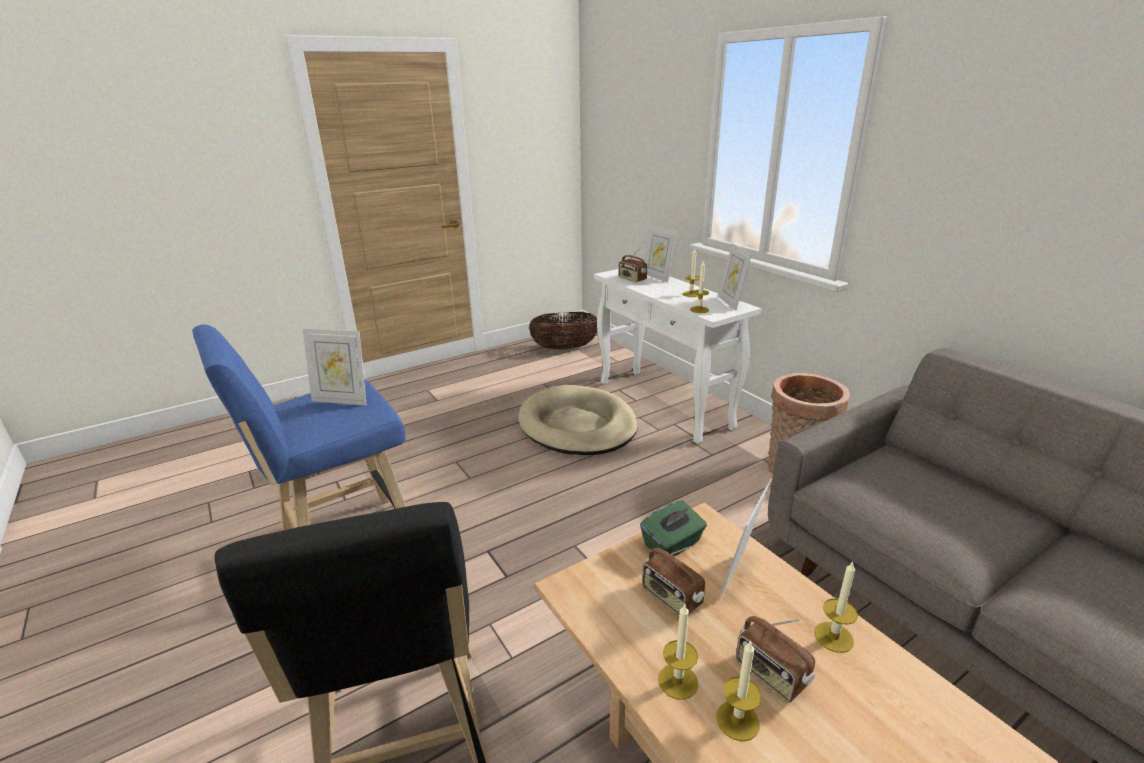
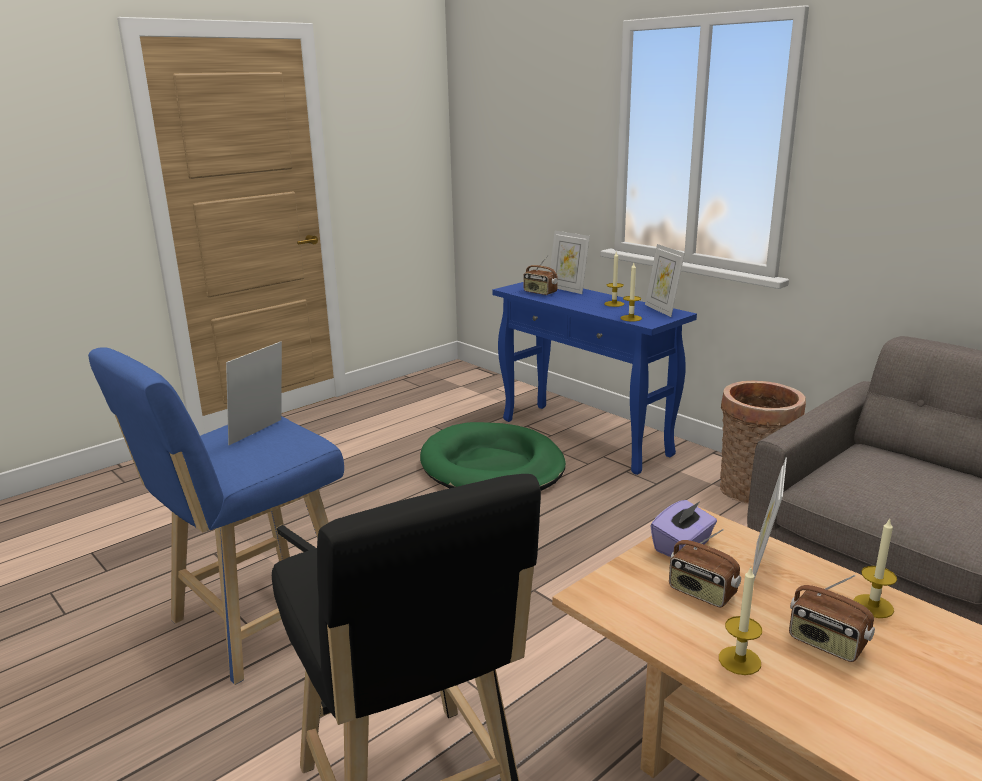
camera: 10 degrees left, 5 degrees down
picture frame [303,328,367,405] -> picture frame turned 120 degrees clockwise [226,341,282,445]
beige dog bed [518,385,638,455] -> green dog bed [420,422,566,491]
basket [529,312,597,349] -> none
white console table [594,269,762,444] -> blue console table [492,282,697,475]
green tissue box [640,501,707,557] -> purple tissue box [651,500,717,557]
candle [716,640,761,742] -> none

